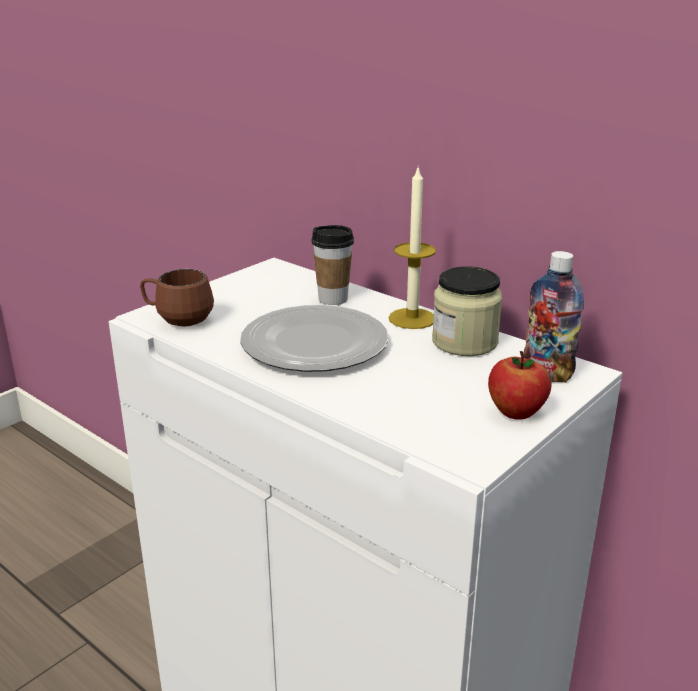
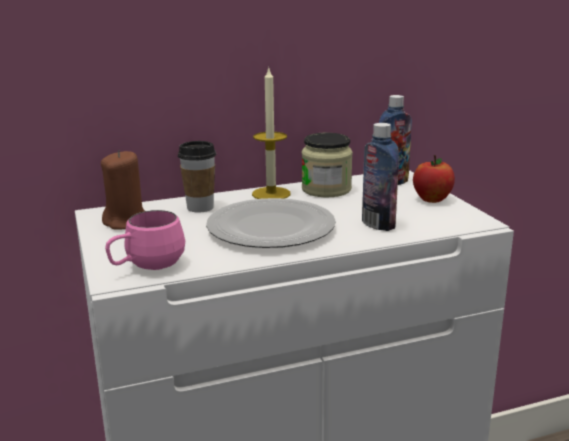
camera: 60 degrees left, 5 degrees down
brown mug [140,269,214,326] -> pink mug [105,210,185,270]
none -> brown candle [101,150,145,230]
none -> bottle [362,123,399,231]

